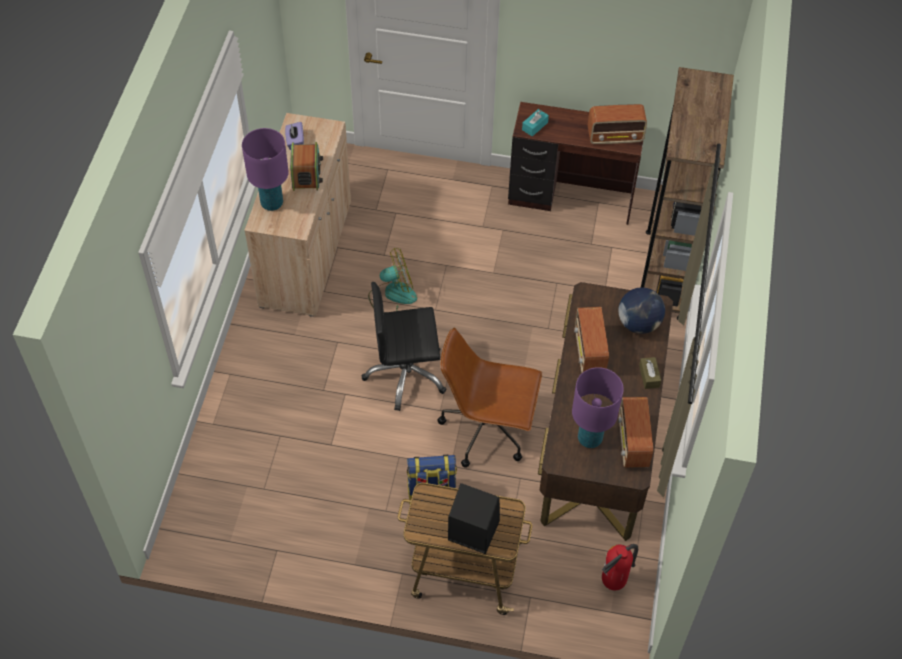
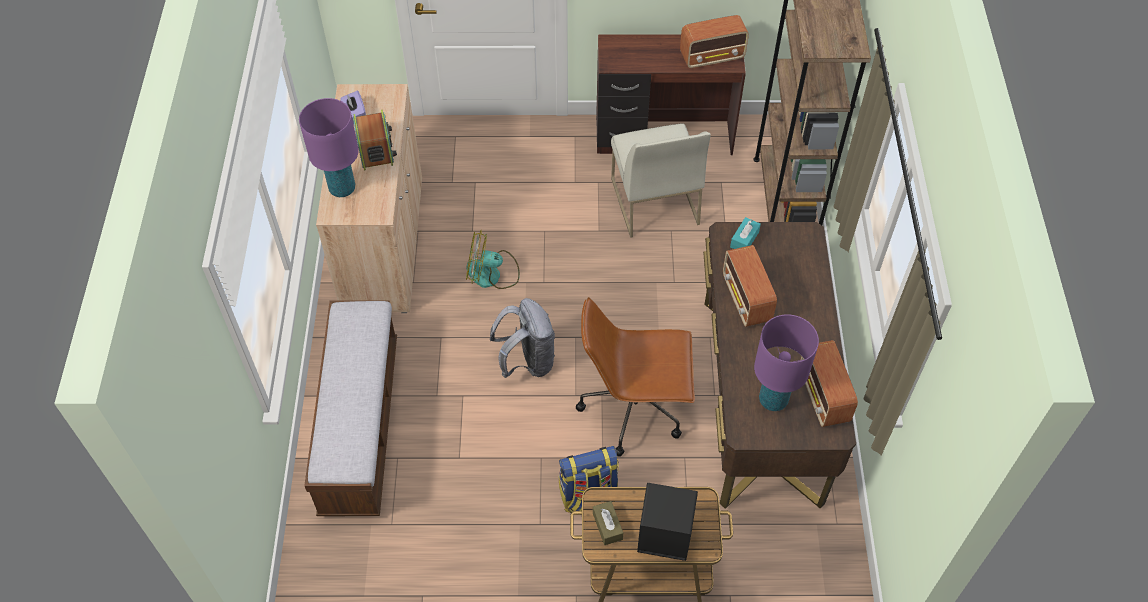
camera: 10 degrees left, 0 degrees up
black office chair [361,282,447,411] -> grey backpack [490,298,555,378]
fan [368,248,417,311] -> fan turned 150 degrees counterclockwise [466,230,520,289]
turquoise tissue box [522,109,549,136] -> turquoise tissue box moved to [730,217,761,249]
fire extinguisher [602,544,638,590] -> none
globe [618,287,665,334] -> none
brown tissue box [639,357,661,389] -> brown tissue box moved to [593,501,623,545]
none -> bench [304,300,397,516]
none -> white chair [611,123,711,238]

